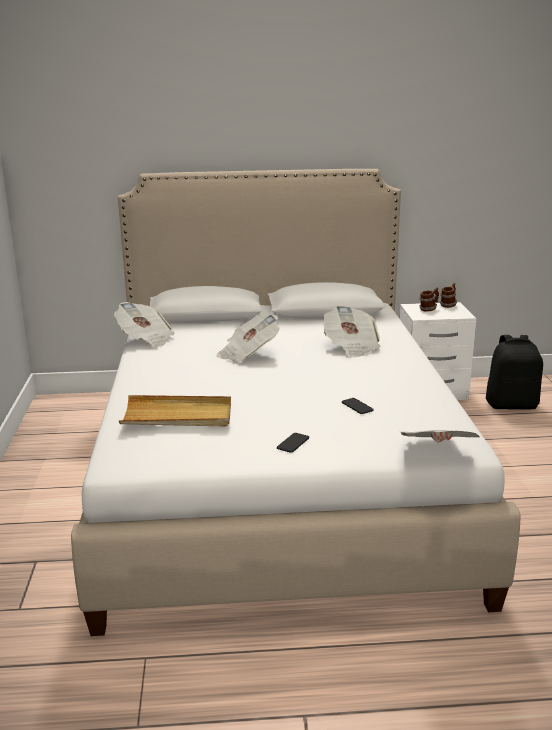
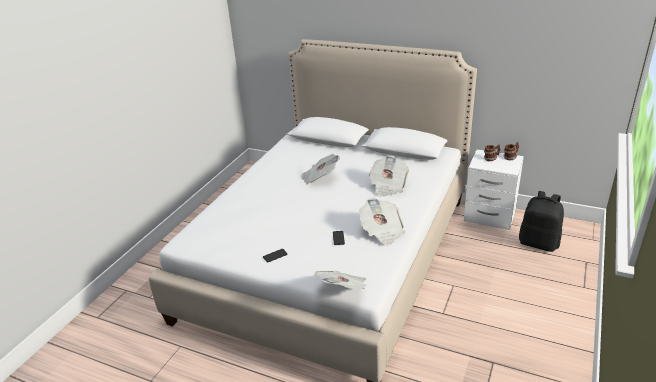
camera: 30 degrees right, 10 degrees up
newspaper [114,302,175,347] -> newspaper moved to [359,198,405,246]
beige tray [119,395,231,427] -> none

